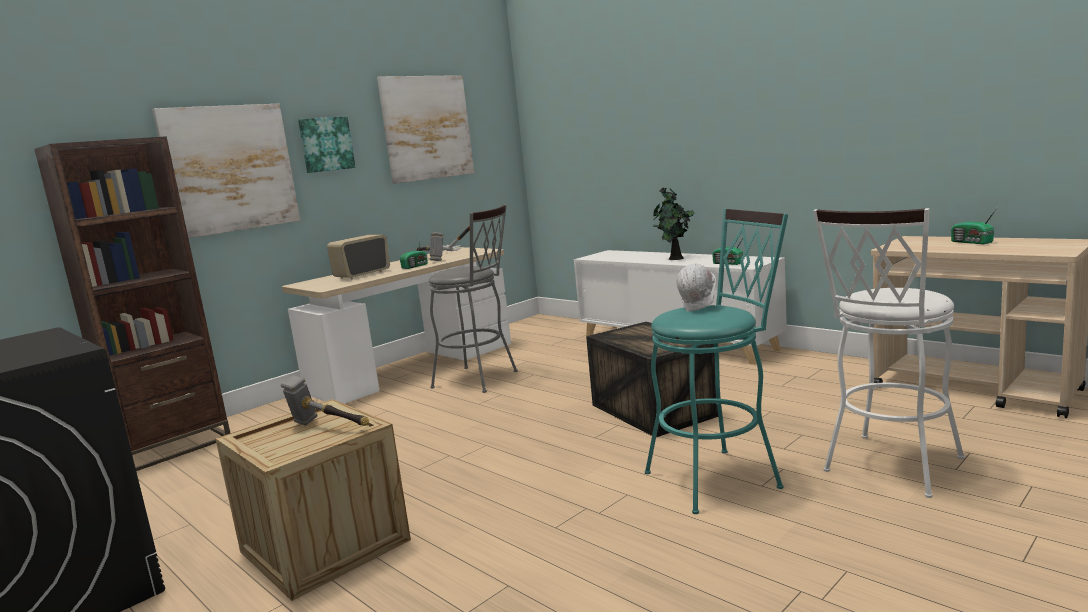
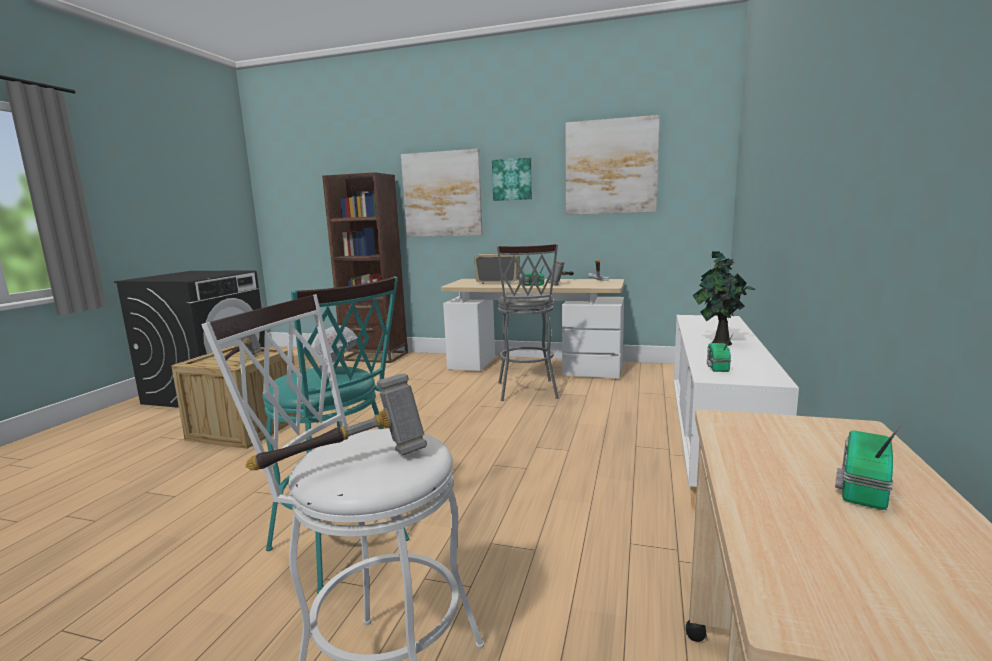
camera: 60 degrees right, 0 degrees up
crate [586,322,718,437] -> none
none -> hammer [245,374,427,471]

